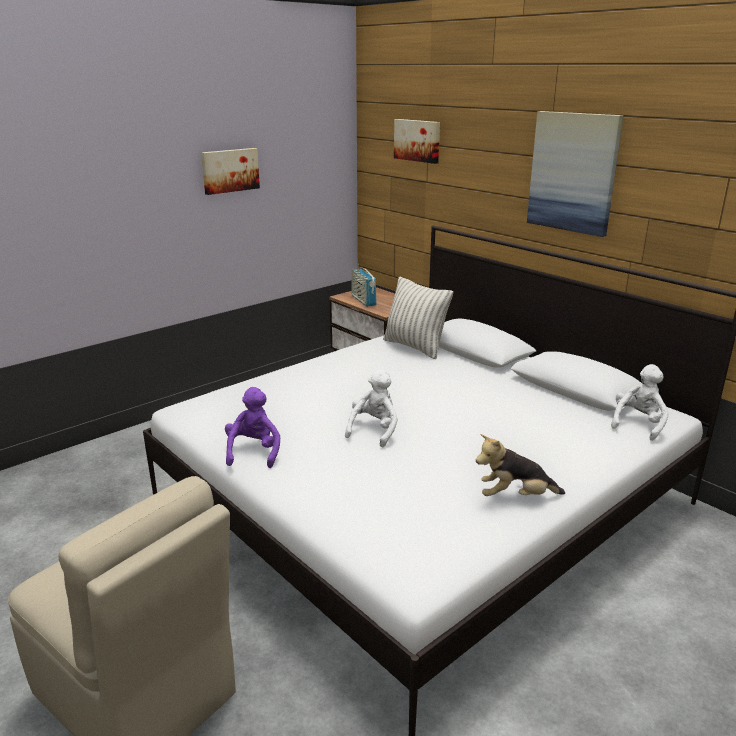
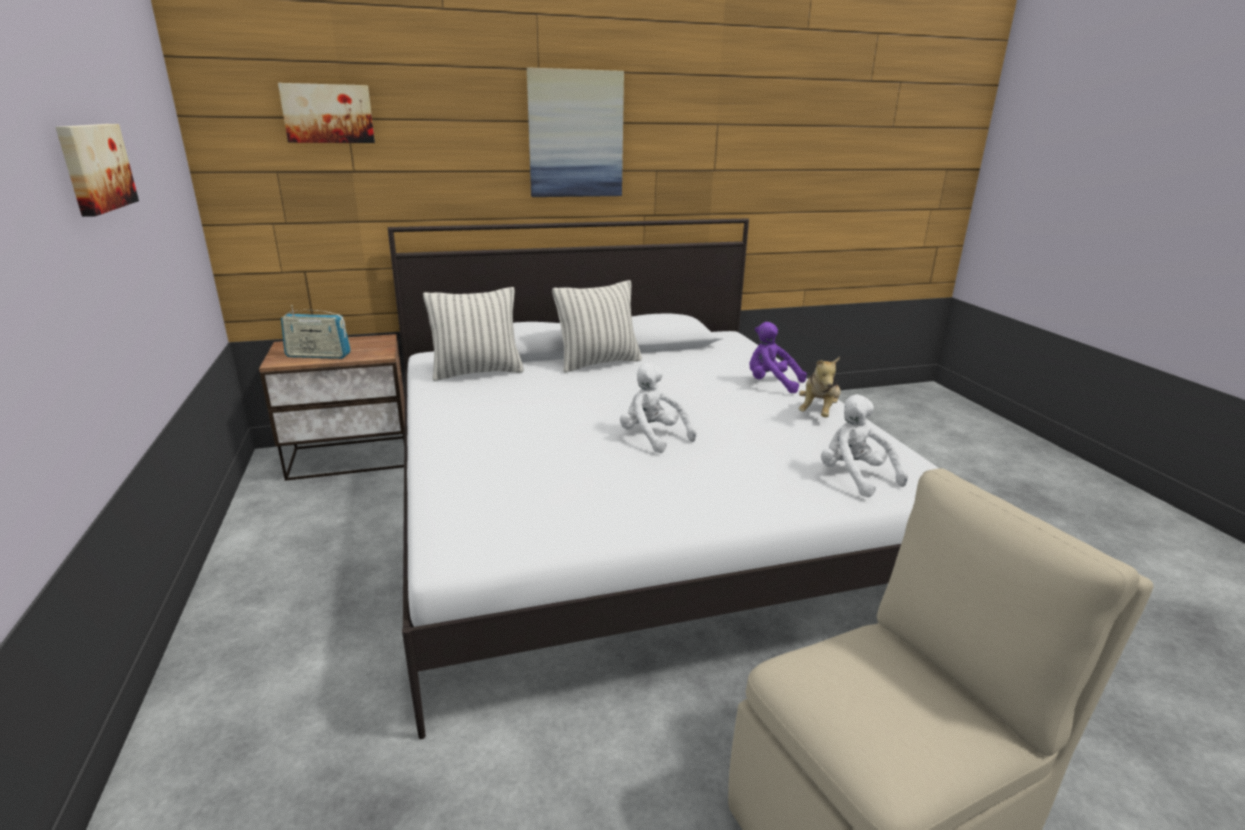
camera: 65 degrees left, 0 degrees up
purple plush toy [225,387,280,468] -> purple plush toy moved to [750,322,807,393]
white plush toy [611,364,669,441] -> white plush toy moved to [821,394,908,498]
none -> pillow [552,280,642,373]

